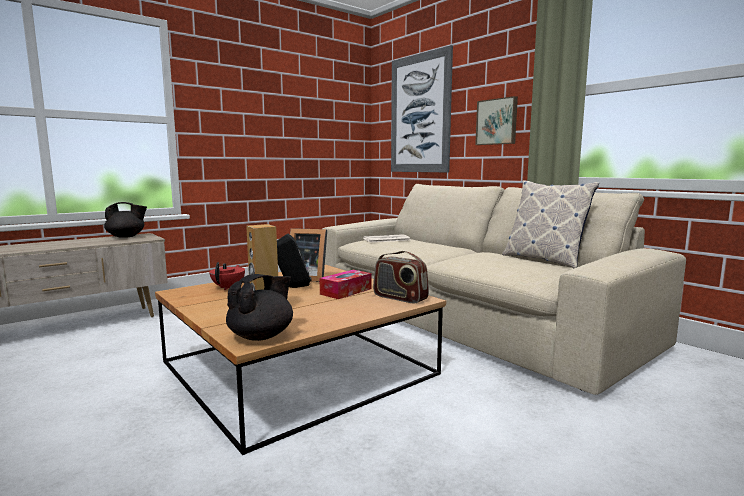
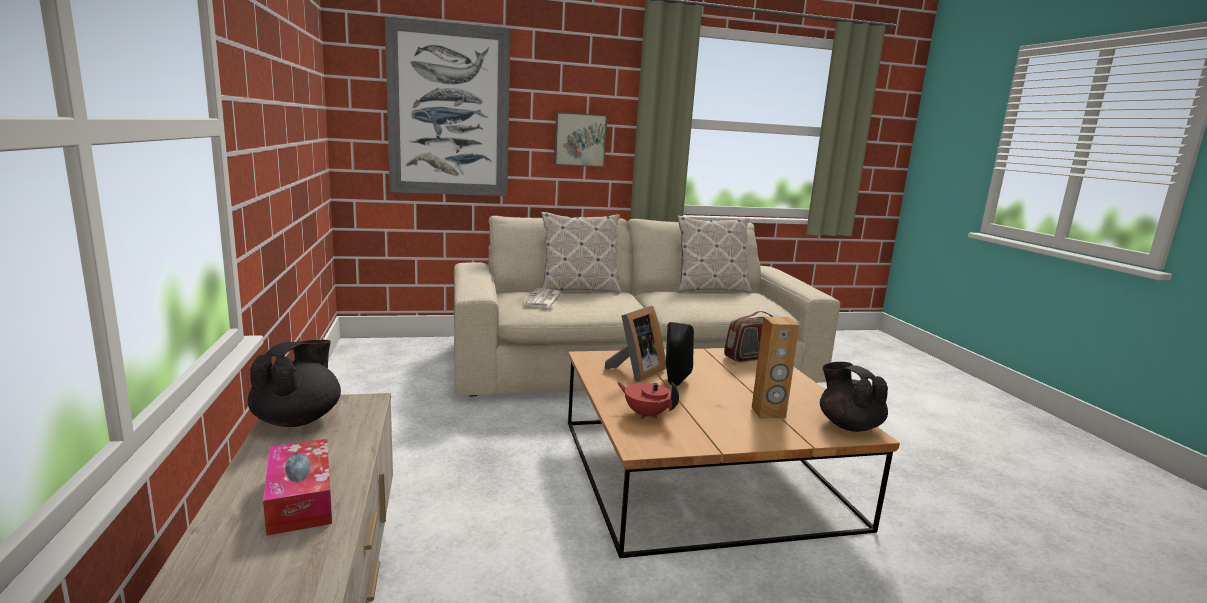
camera: 65 degrees left, 5 degrees up
tissue box [320,270,372,299] -> tissue box moved to [263,439,332,536]
none -> pillow [541,212,621,294]

